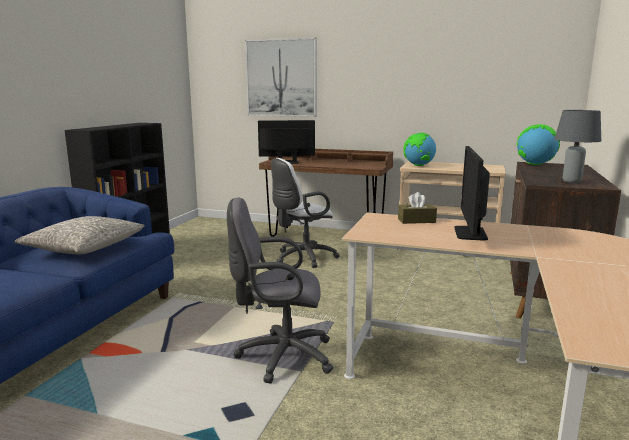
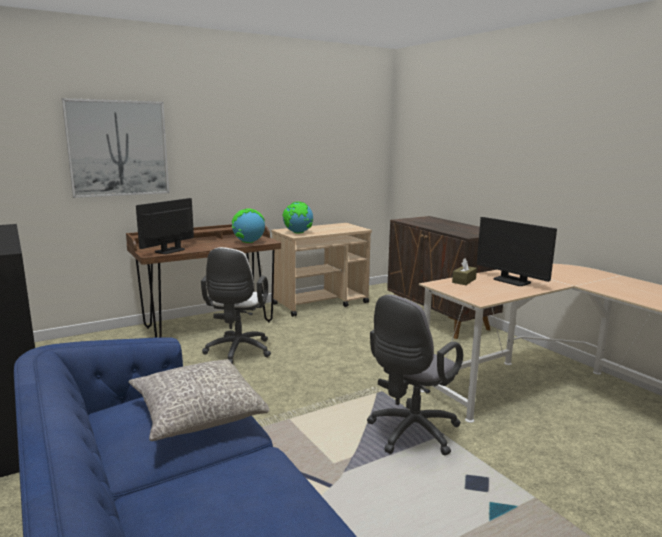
camera: 50 degrees left, 0 degrees up
globe [516,124,560,165] -> globe moved to [232,209,265,243]
grey table lamp [554,110,601,183] -> none

